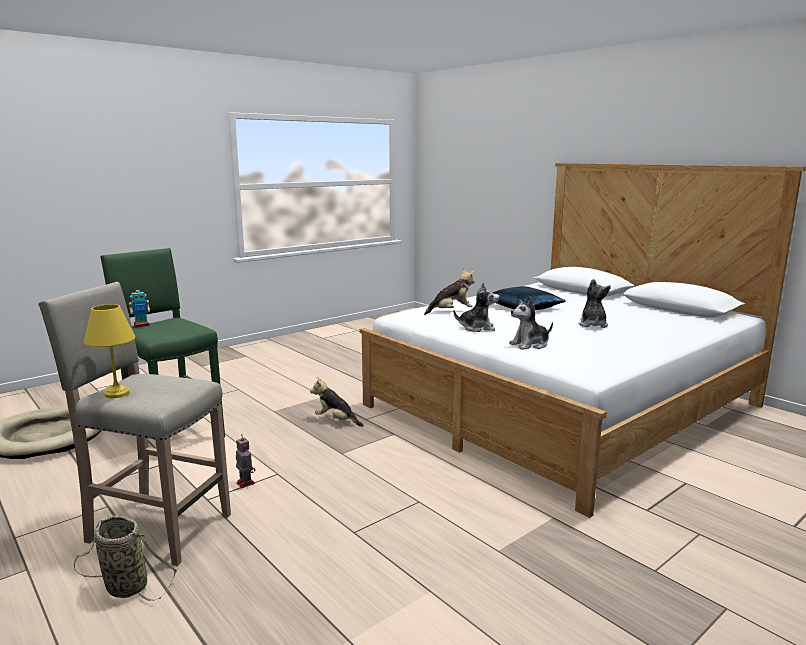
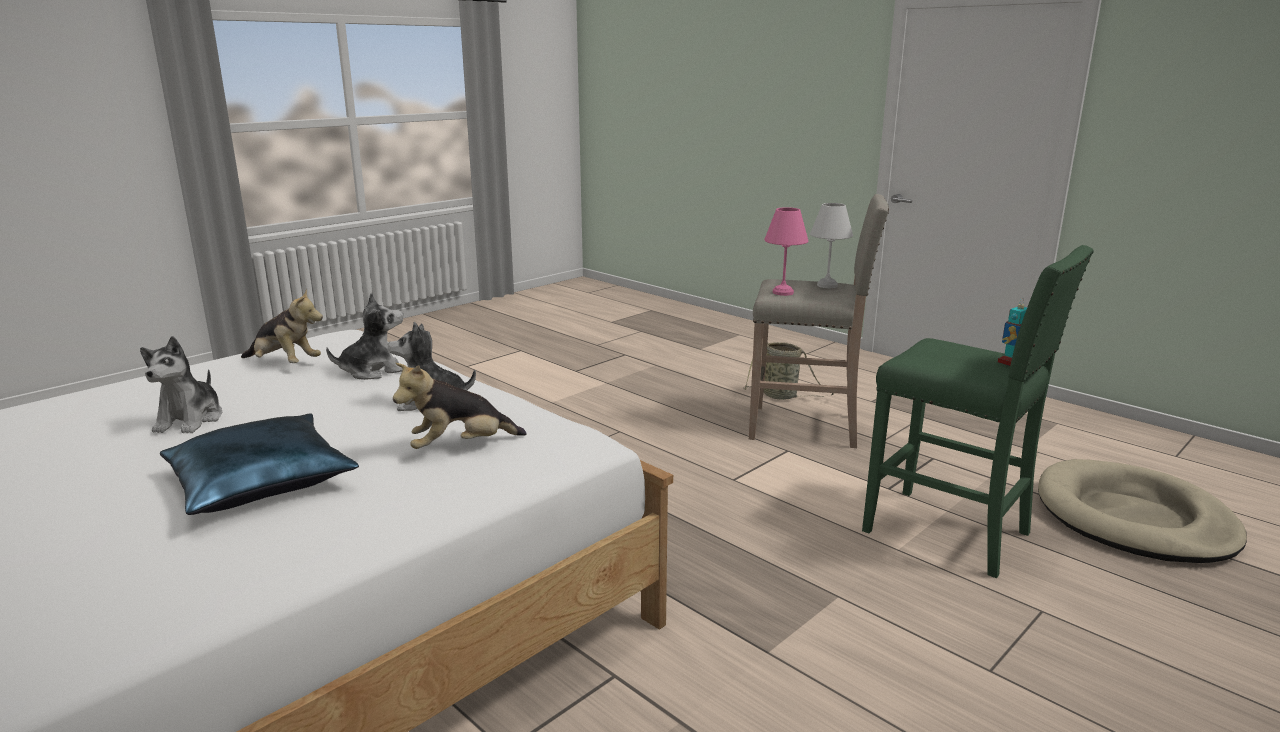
camera: 175 degrees right, 5 degrees up
yellow table lamp [84,304,135,398] -> white table lamp [810,203,853,288]
toy robot [236,435,255,488] -> none
plush toy [310,377,364,427] -> plush toy moved to [241,289,323,363]
none -> pink table lamp [764,207,808,296]

